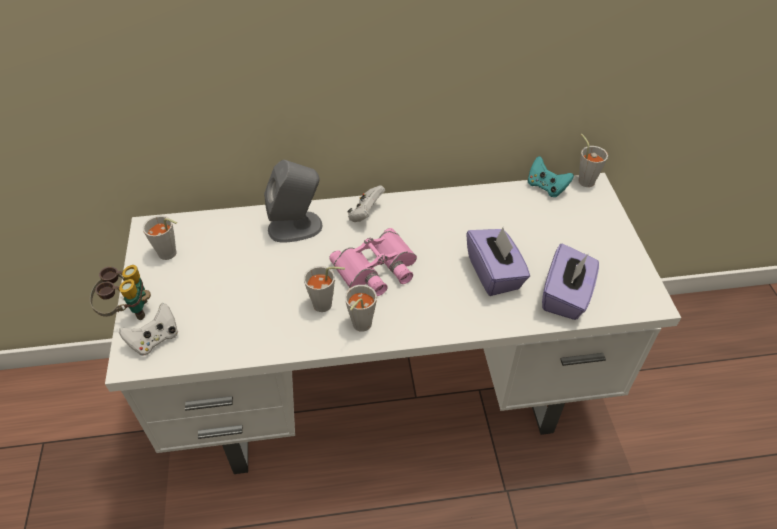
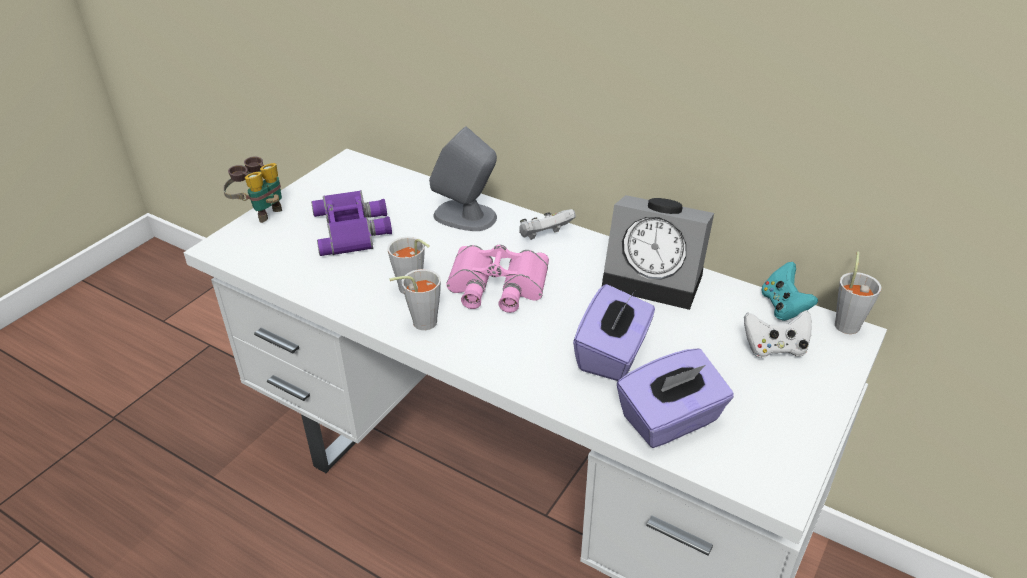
camera: 40 degrees right, 10 degrees down
white game controller [119,303,178,356] -> white game controller moved to [744,310,812,358]
grey cup [142,216,177,260] -> none
none -> purple binoculars [311,190,392,256]
none -> alarm clock [602,195,714,310]

